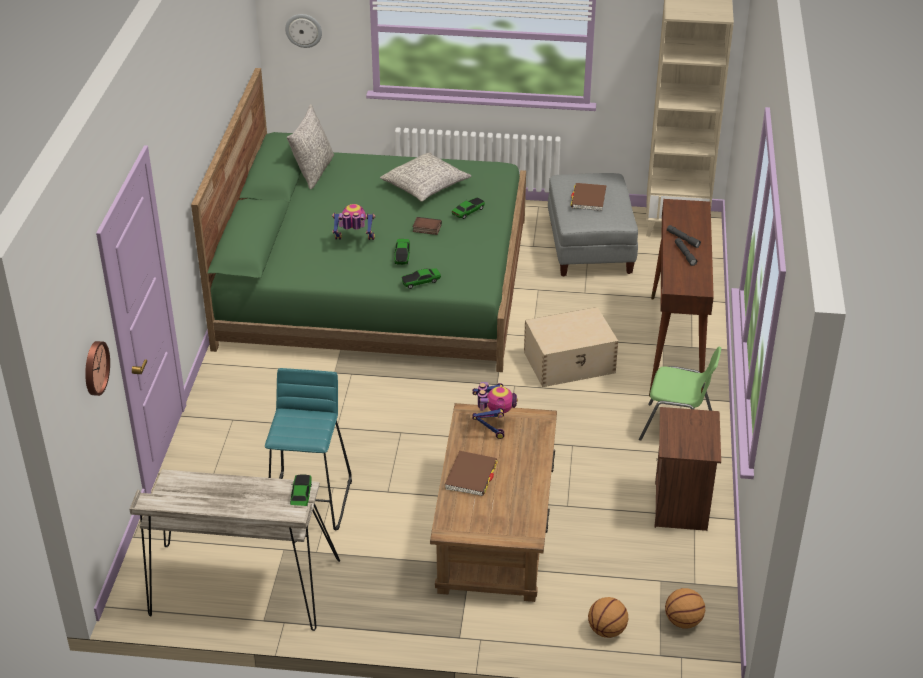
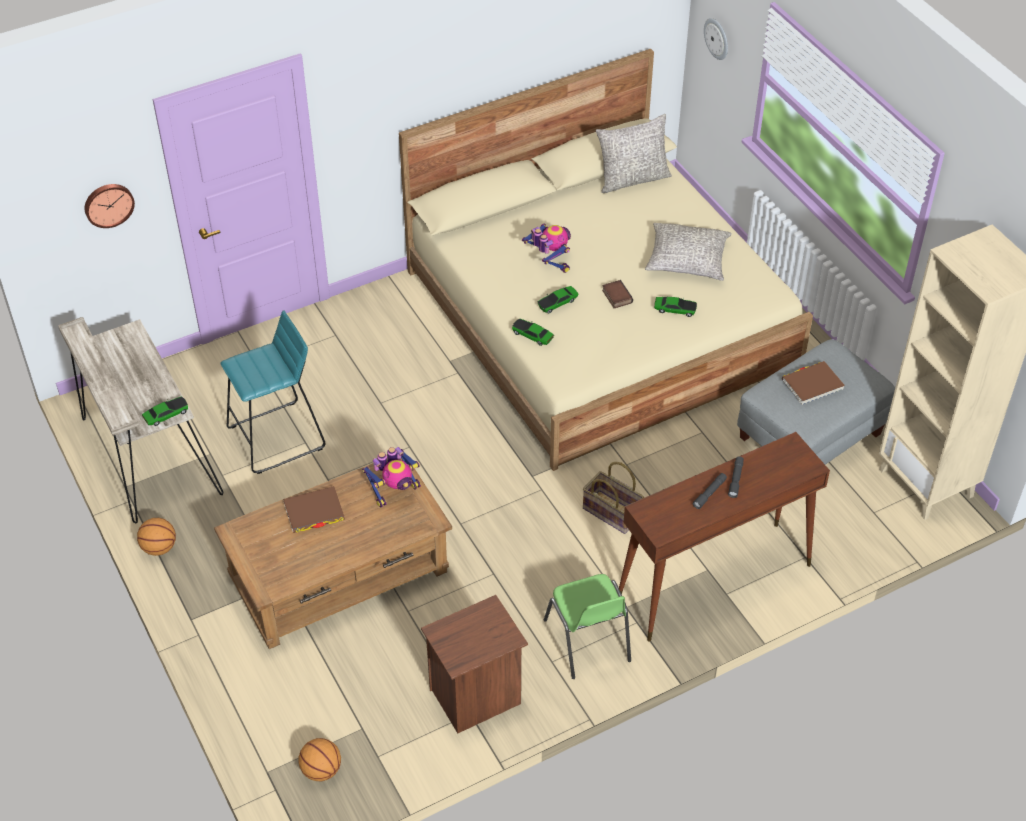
camera: 55 degrees right, 10 degrees up
green bed [191,68,526,372] -> beige bed [399,49,813,471]
beige storage box [524,307,618,387] -> basket [583,462,644,534]
basketball [588,597,628,638] -> basketball moved to [137,518,176,556]

